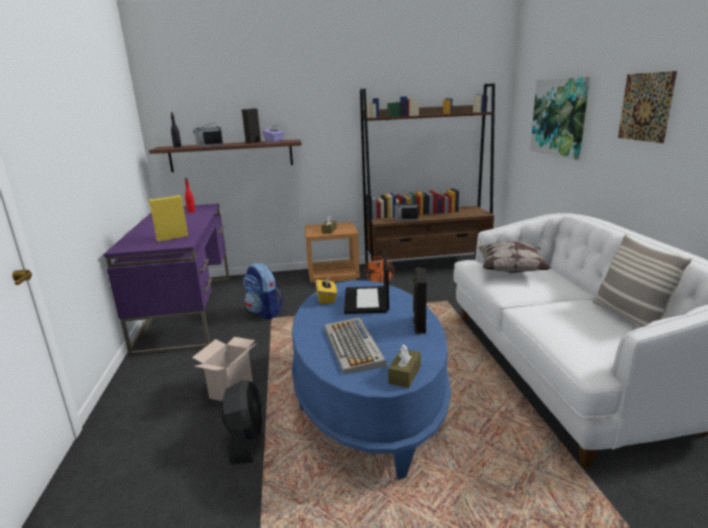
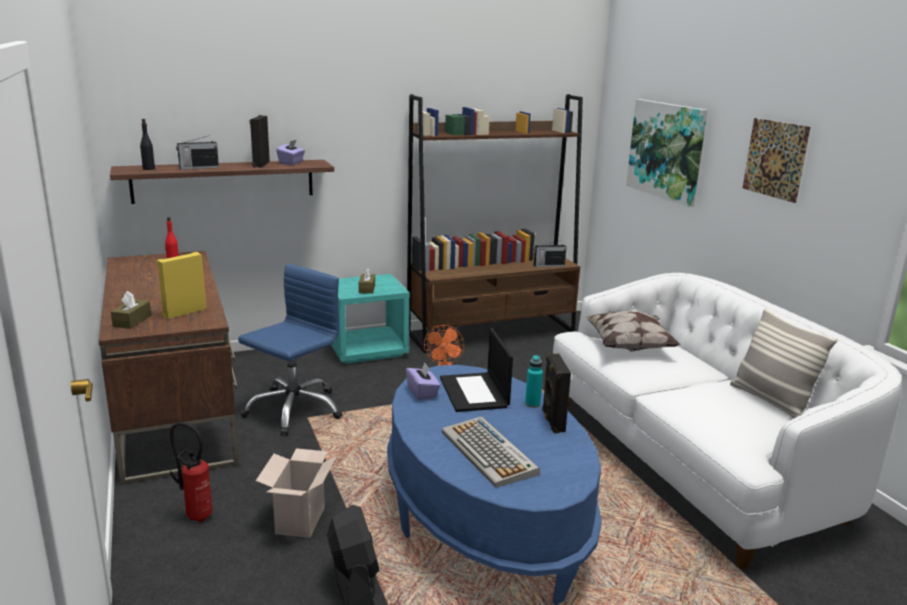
camera: 15 degrees left, 0 degrees up
purple desk [103,204,230,356] -> brown desk [99,251,239,485]
backpack [243,263,283,319] -> blue office chair [238,264,343,435]
brown nightstand [305,222,360,284] -> turquoise nightstand [331,274,410,364]
yellow tissue box [316,275,337,304] -> purple tissue box [406,363,440,400]
brown tissue box [388,344,421,388] -> brown tissue box moved to [111,291,151,329]
radio [393,200,418,221] -> radio moved to [534,240,566,267]
none -> fire extinguisher [170,422,213,523]
none -> turquoise bottle [525,355,543,408]

